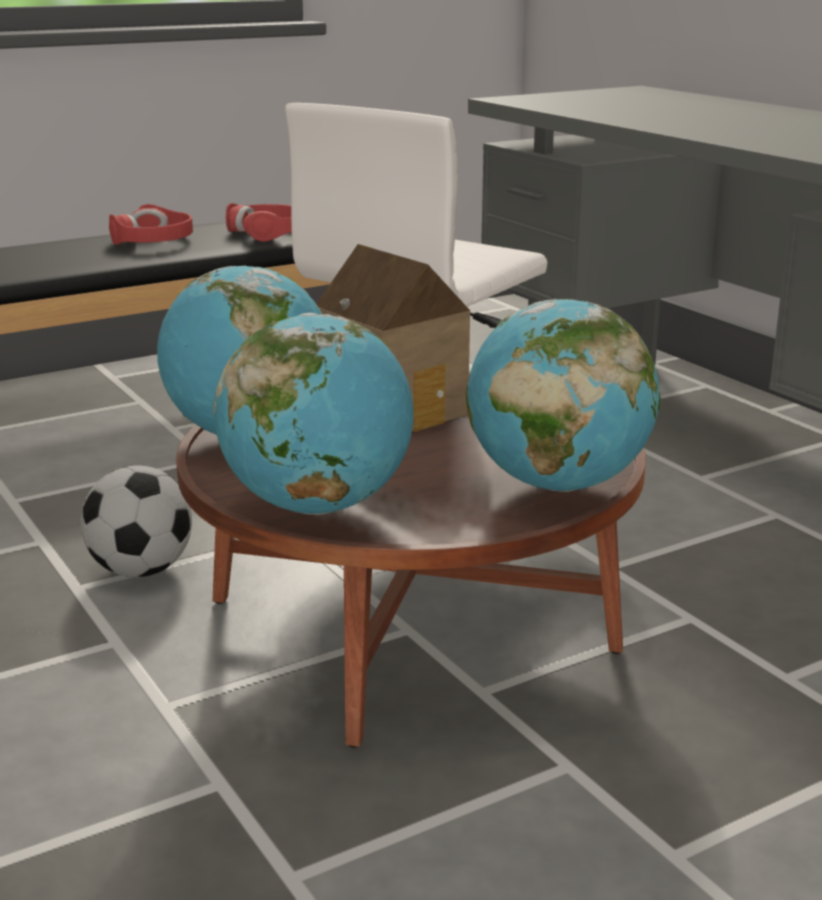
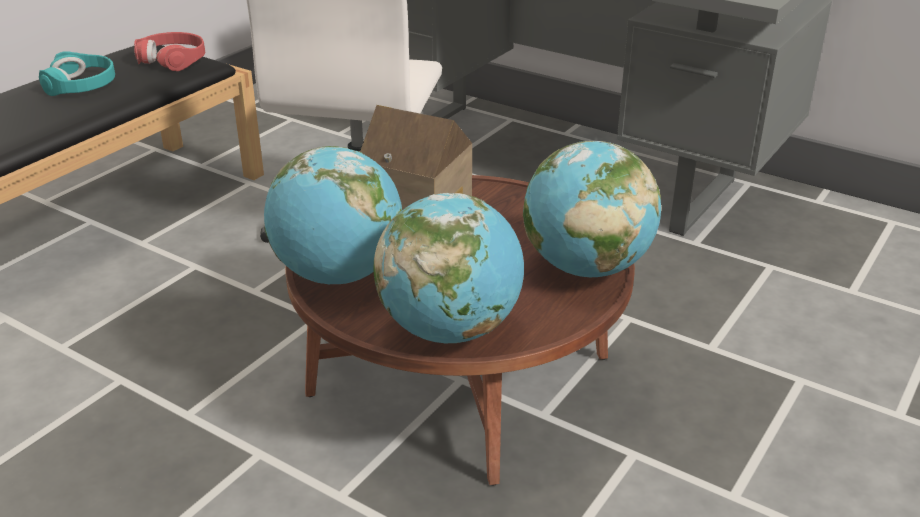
camera: 25 degrees left, 10 degrees up
football [81,465,192,577] -> none
red headphones [109,204,193,245] -> turquoise headphones [39,51,115,96]

